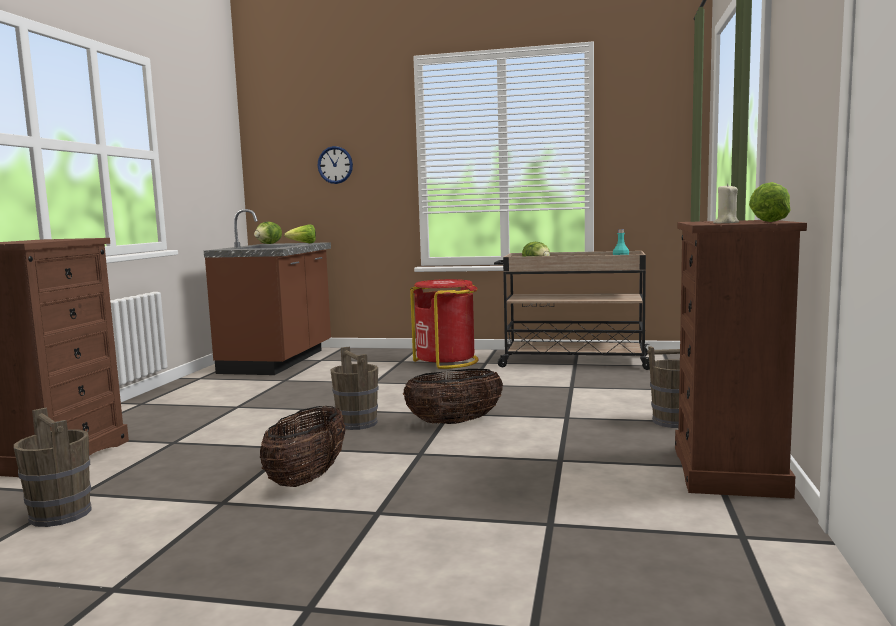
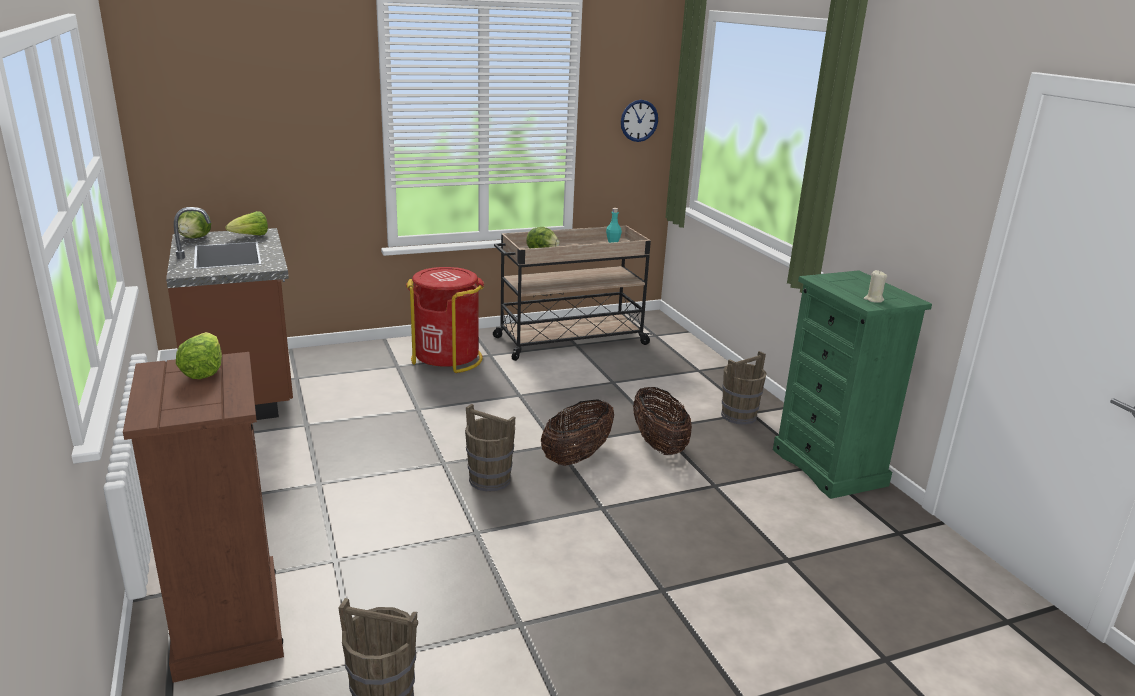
camera: 35 degrees left, 15 degrees up
basket [260,406,346,487] -> basket moved to [633,387,692,455]
wall clock [318,146,353,184] -> wall clock moved to [621,100,658,142]
brown dresser [675,220,807,499] -> green dresser [773,270,932,499]
lettuce [749,182,791,222] -> lettuce moved to [176,332,222,379]

